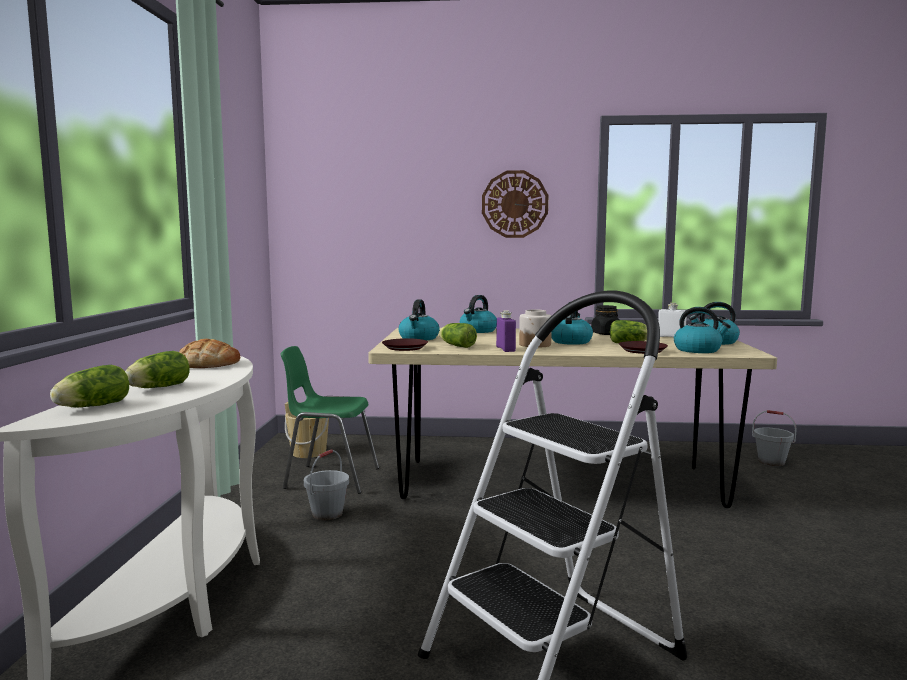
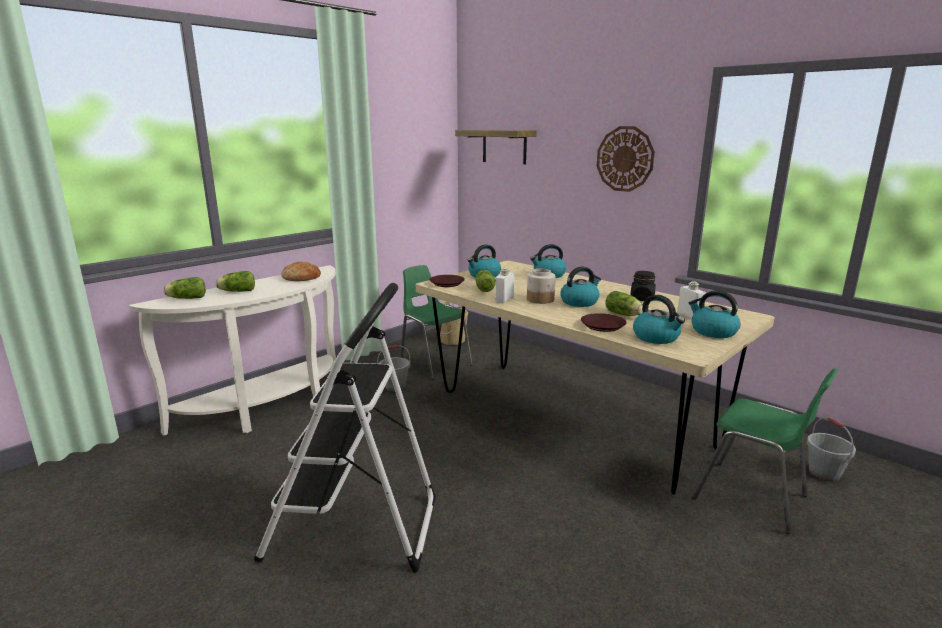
camera: 40 degrees right, 10 degrees up
purple bottle [496,311,516,352] -> white bottle [495,268,514,304]
none -> shelf [455,130,537,164]
none -> green chair [693,368,838,534]

